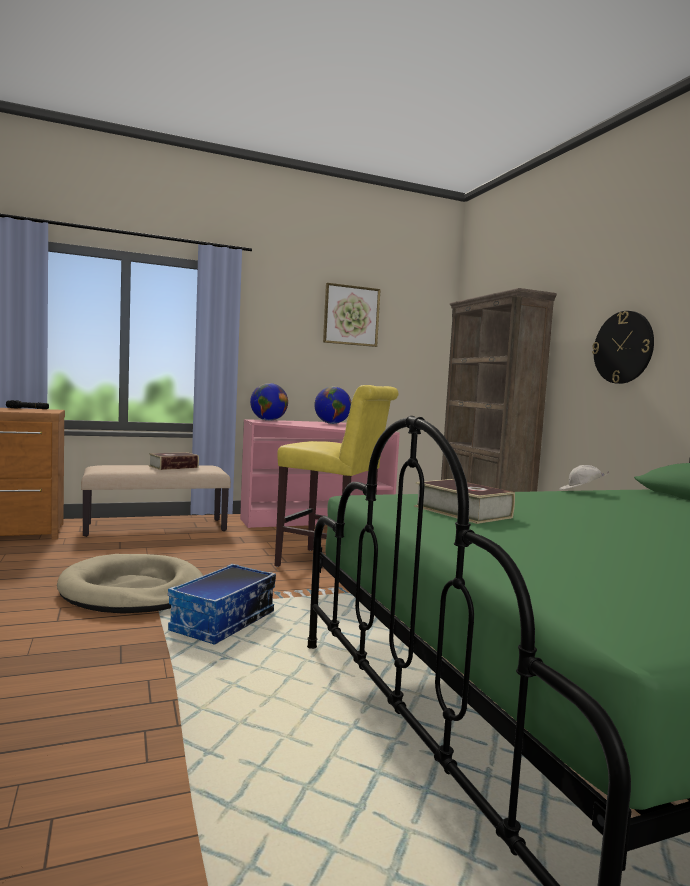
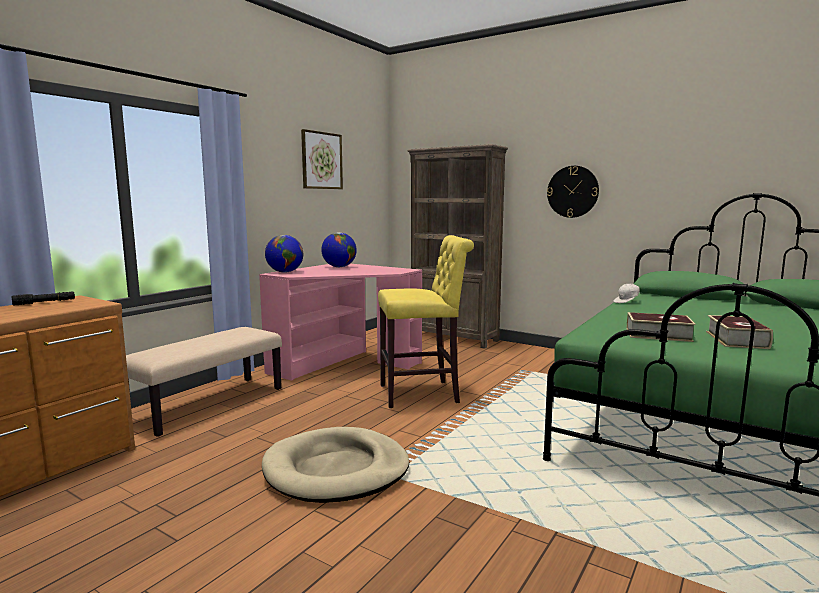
camera: 35 degrees left, 5 degrees up
book [149,452,199,470] -> book moved to [706,315,773,349]
storage box [168,564,276,645] -> none

